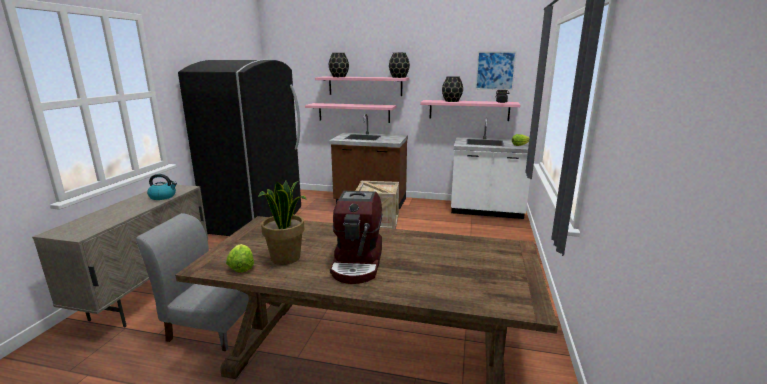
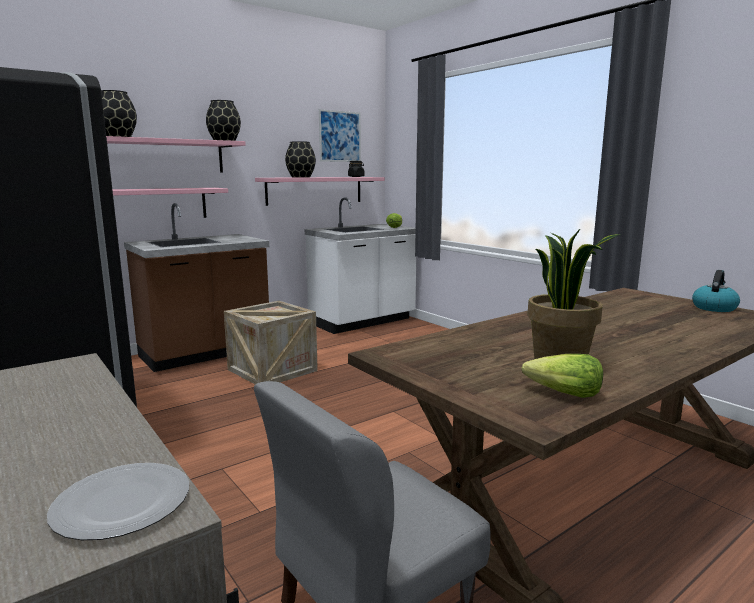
camera: 50 degrees left, 5 degrees down
kettle [147,174,177,200] -> kettle moved to [692,270,740,312]
coffee machine [330,191,382,284] -> none
none -> plate [47,463,189,540]

